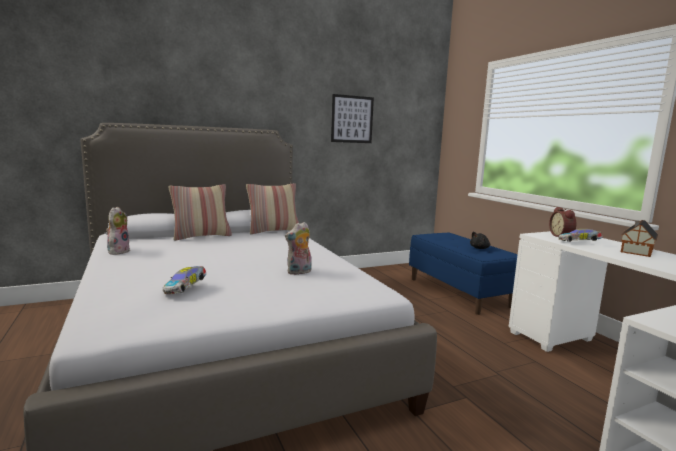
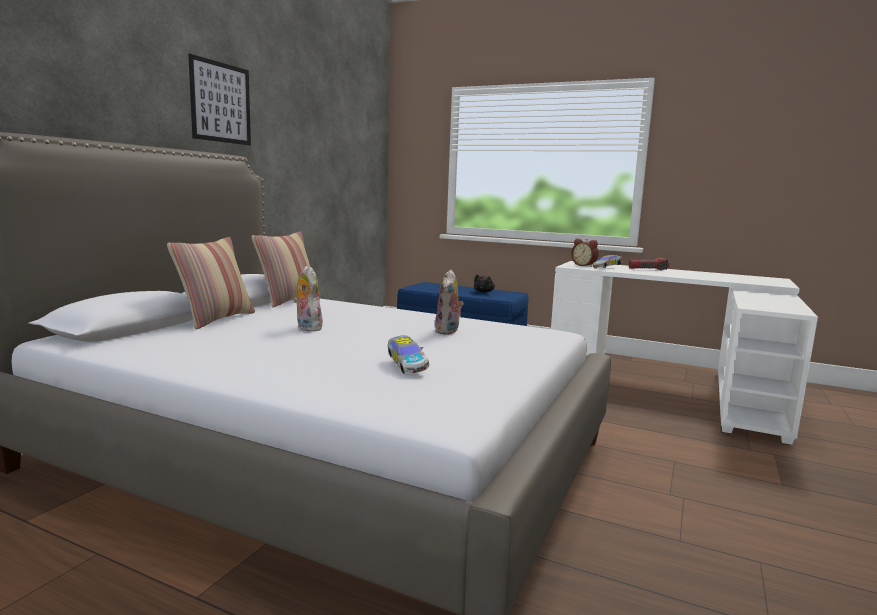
camera: 40 degrees left, 0 degrees up
plush toy [106,207,130,255] -> plush toy moved to [293,266,323,331]
picture [331,94,374,143] -> picture moved to [188,54,251,145]
toy house [621,220,658,257] -> flashlight [629,258,670,270]

